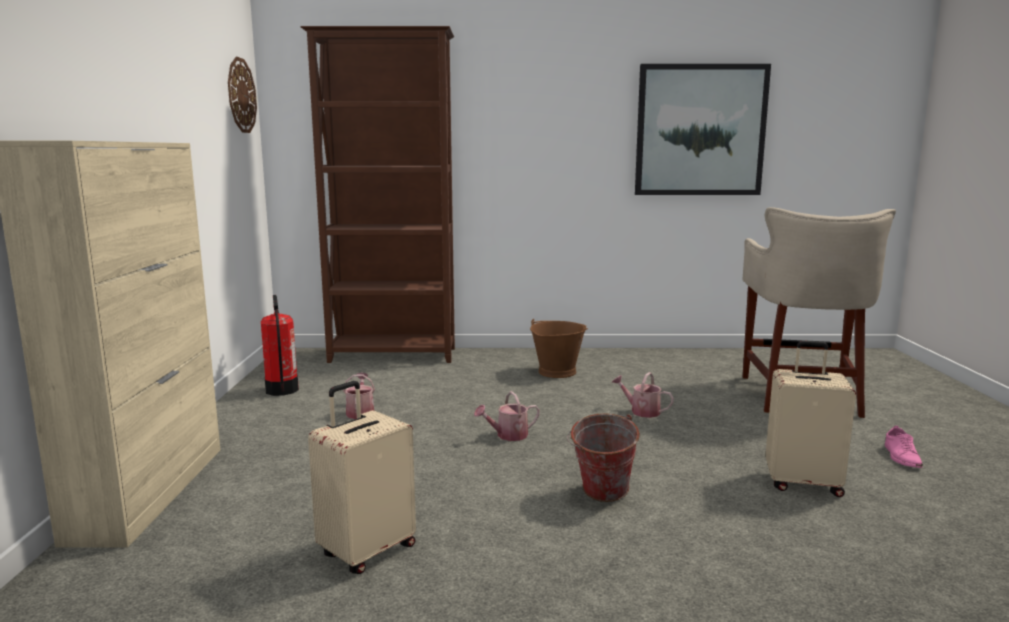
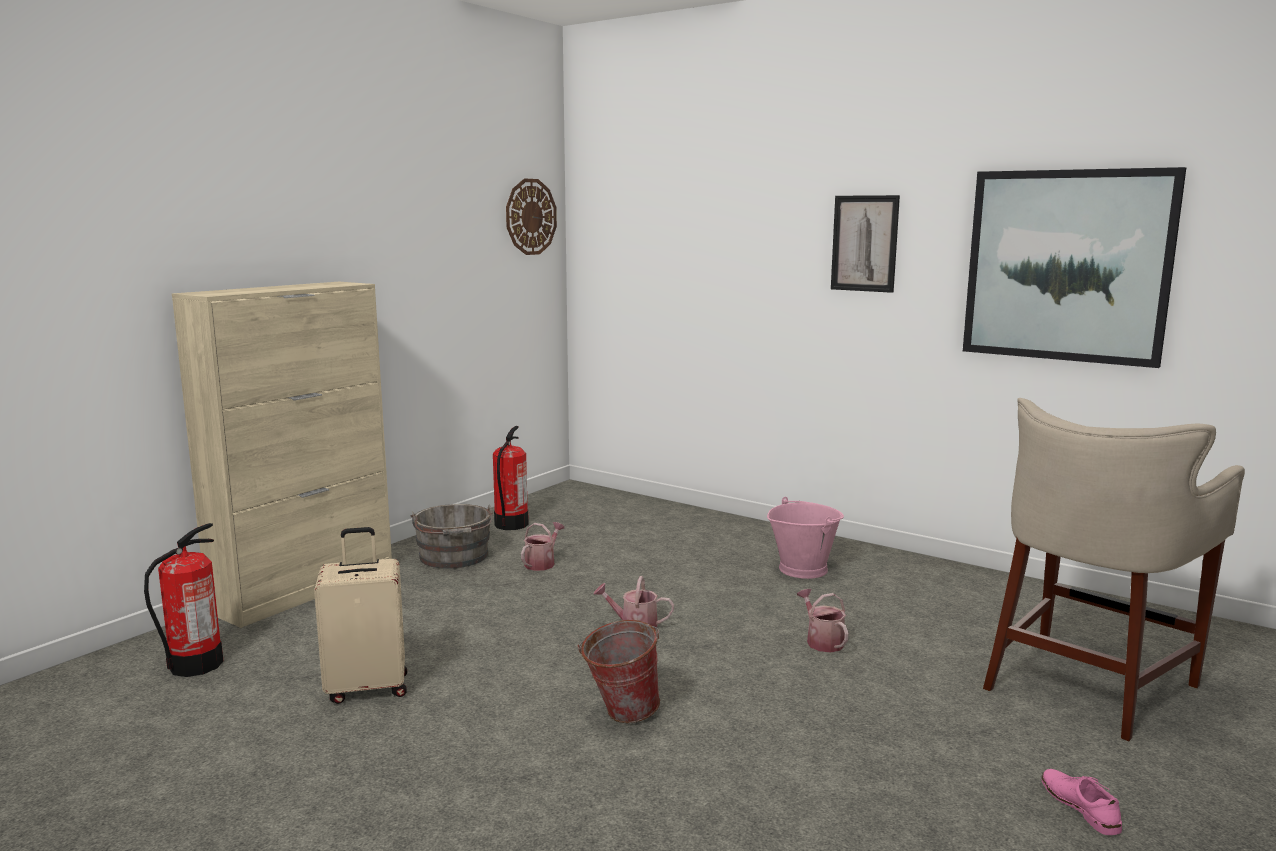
camera: 35 degrees right, 0 degrees up
brown bookcase [300,26,455,363] -> none
brown bucket [530,319,588,378] -> pink bucket [767,497,844,579]
beige suitcase [765,341,856,497] -> none
pink shoe [885,426,923,468] -> pink shoe turned 120 degrees clockwise [1041,769,1122,835]
none -> fire extinguisher [144,523,224,677]
none -> grey bucket [411,504,493,569]
none -> picture [831,195,900,293]

